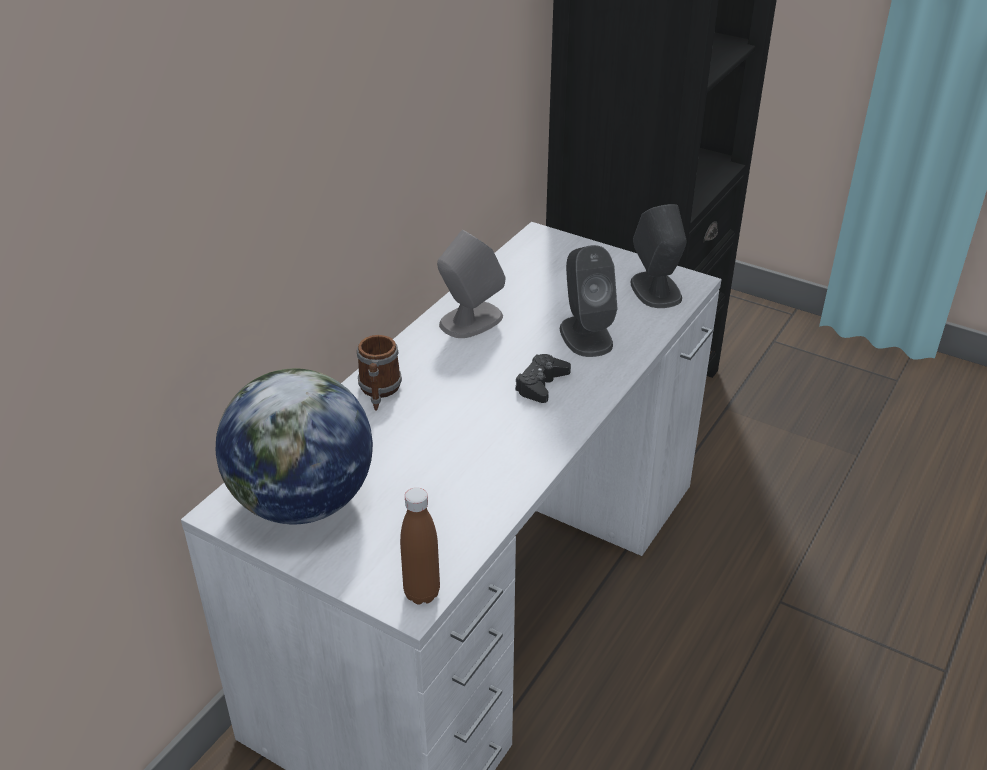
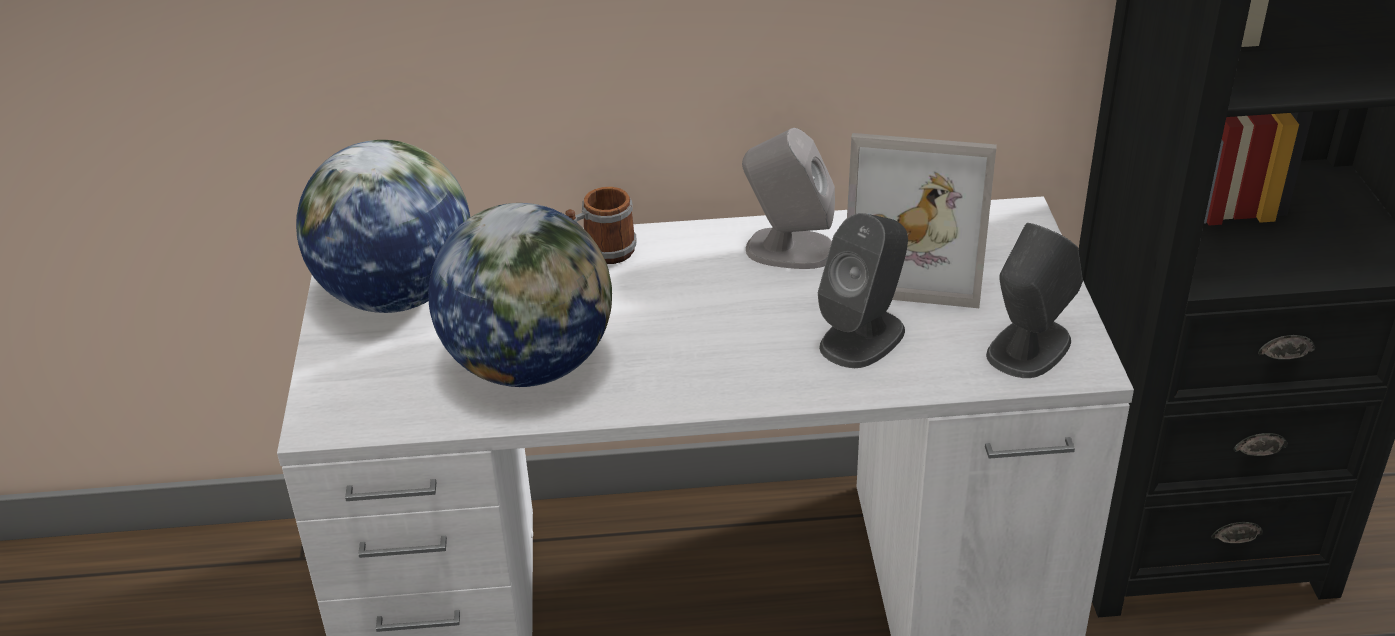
camera: 55 degrees right, 0 degrees up
brown bottle [400,487,440,604] -> none
black game controller [515,354,571,403] -> none
none -> globe [428,203,612,387]
none -> picture frame [847,133,997,308]

